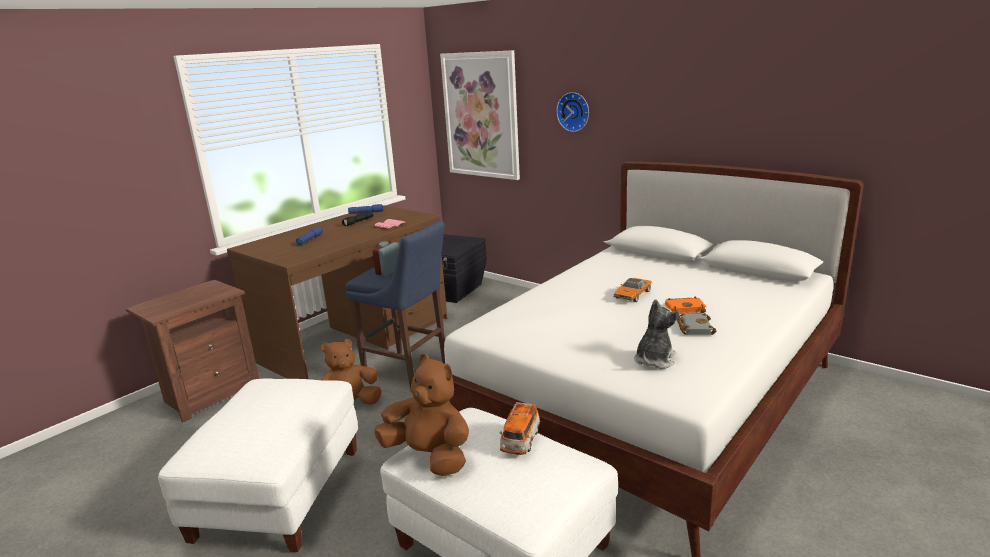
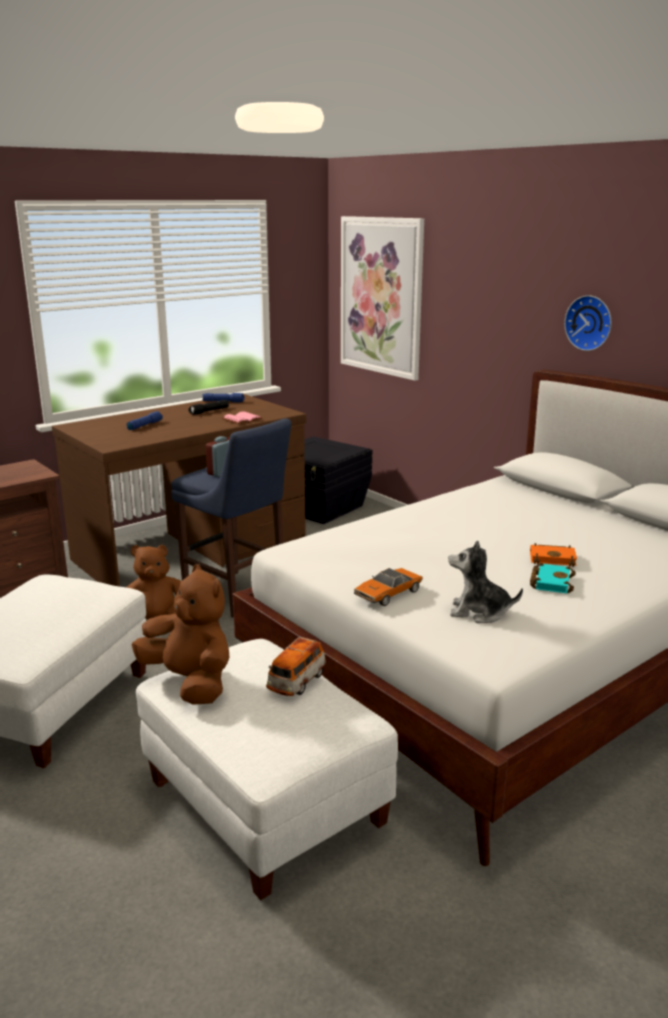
camera: 10 degrees right, 0 degrees up
wall clock [556,92,589,132] -> wall clock moved to [564,295,612,351]
toy car [613,278,652,302] -> toy car moved to [354,568,423,606]
plush toy [634,299,679,369] -> plush toy turned 120 degrees counterclockwise [448,540,523,623]
grey book [677,313,717,335] -> turquoise book [530,563,576,594]

